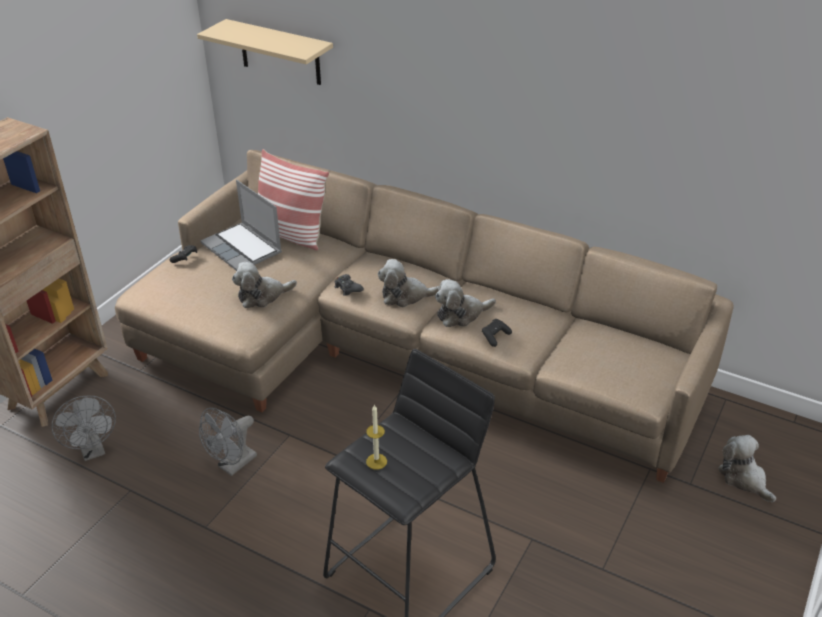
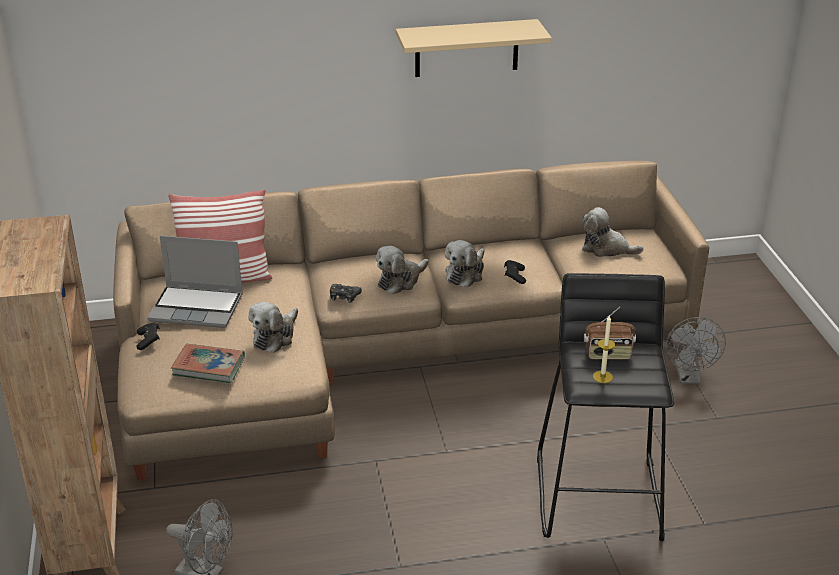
camera: 40 degrees left, 5 degrees down
beige shelf [197,19,333,85] -> beige shelf moved to [396,19,552,77]
grey fan [199,408,257,476] -> grey fan moved to [666,317,726,384]
plush toy [718,435,776,502] -> plush toy moved to [582,207,644,257]
none -> book [171,344,245,383]
none -> radio [584,307,636,360]

